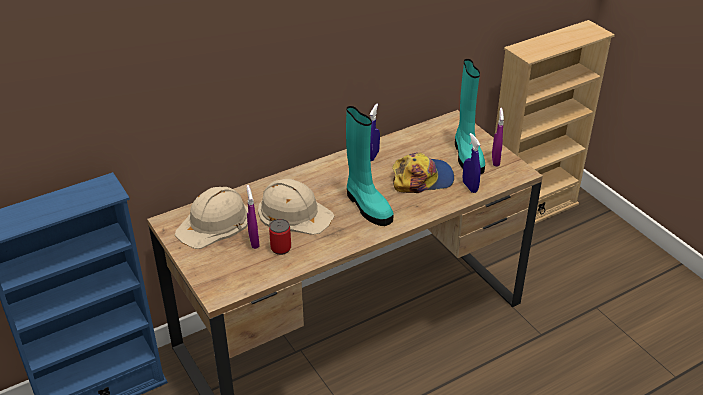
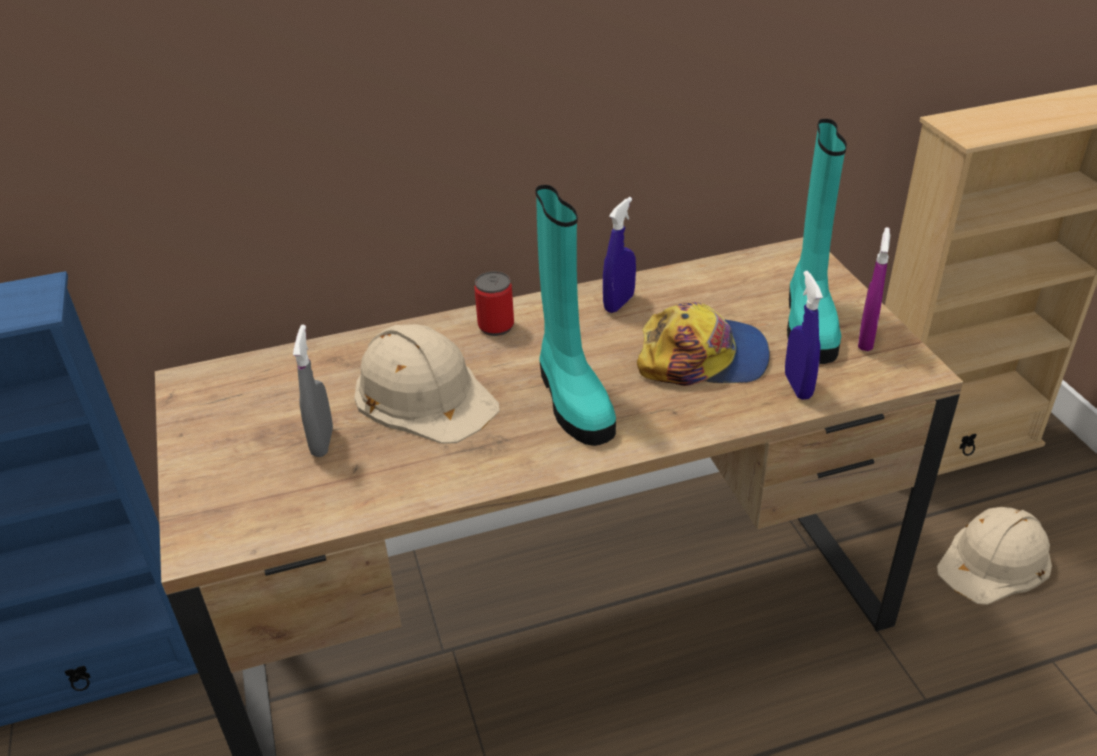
camera: 15 degrees right, 0 degrees up
beige hard hat [175,187,248,249] -> beige hard hat moved to [937,507,1052,605]
purple spray bottle [247,185,260,249] -> grey spray bottle [293,325,333,457]
can [269,219,291,255] -> can moved to [474,271,514,336]

